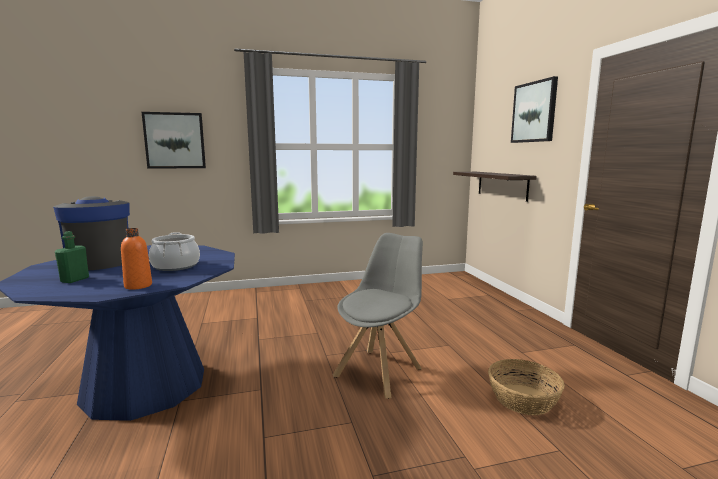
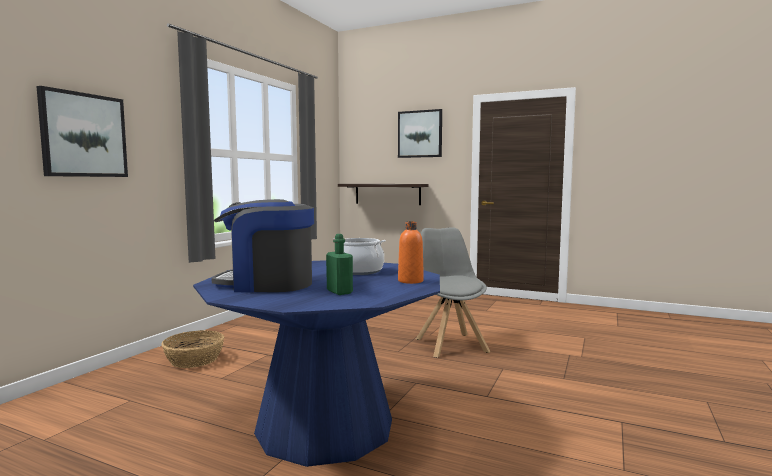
camera: 50 degrees left, 5 degrees down
basket [488,359,565,415] -> basket moved to [161,330,224,368]

